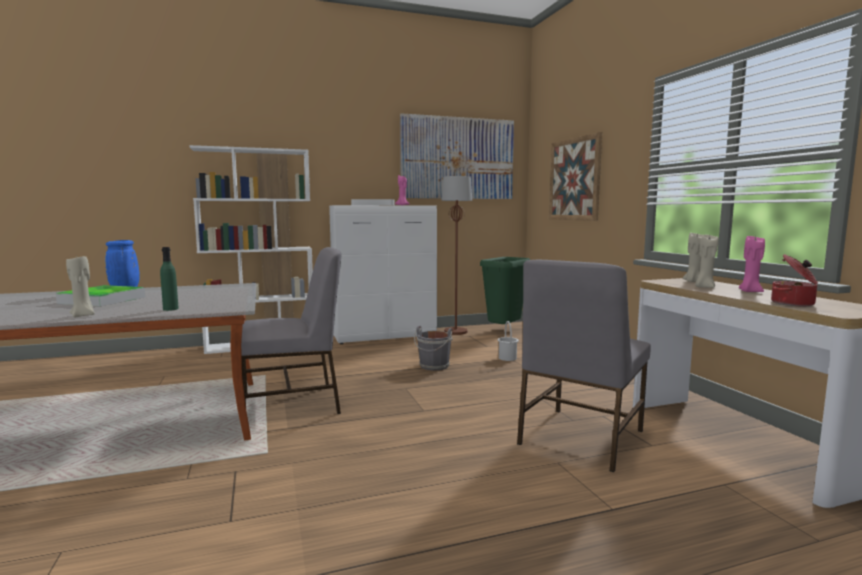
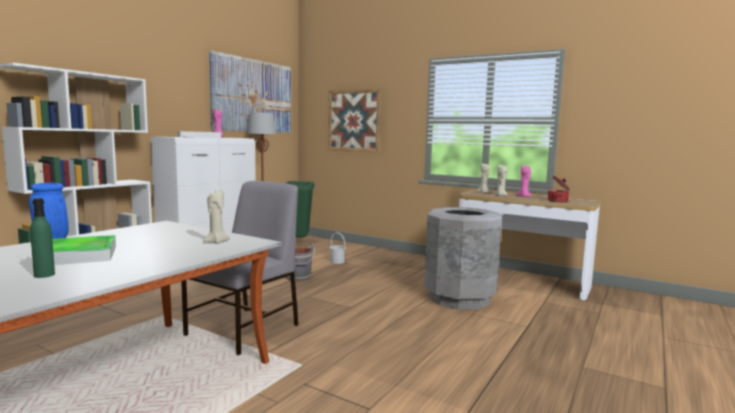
camera: 40 degrees left, 0 degrees up
beige candle [66,255,95,318] -> beige candle moved to [203,190,230,244]
green bottle [160,247,179,311] -> green bottle moved to [30,198,55,278]
grey chair [517,260,651,472] -> grey trash can [424,207,502,309]

